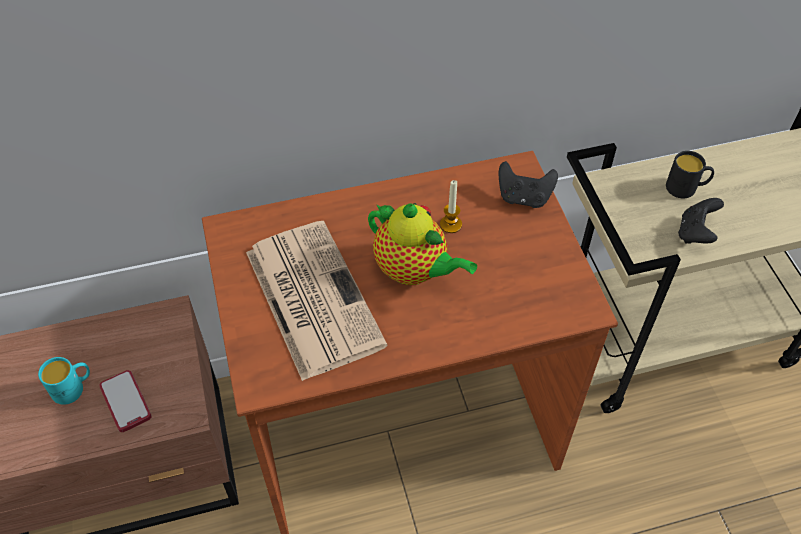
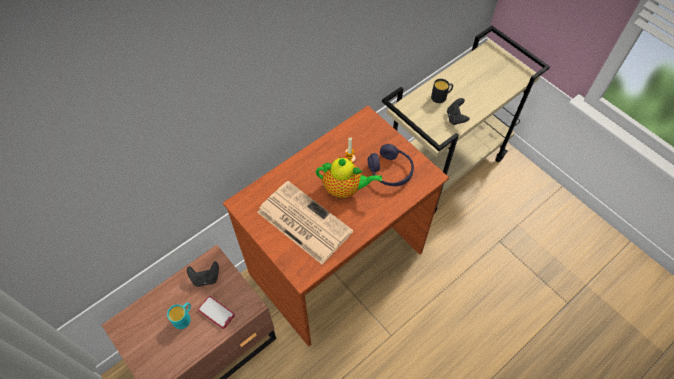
camera: 25 degrees left, 5 degrees up
black game controller [499,161,558,208] -> black game controller moved to [187,261,219,287]
none -> purple headphones [368,144,414,186]

